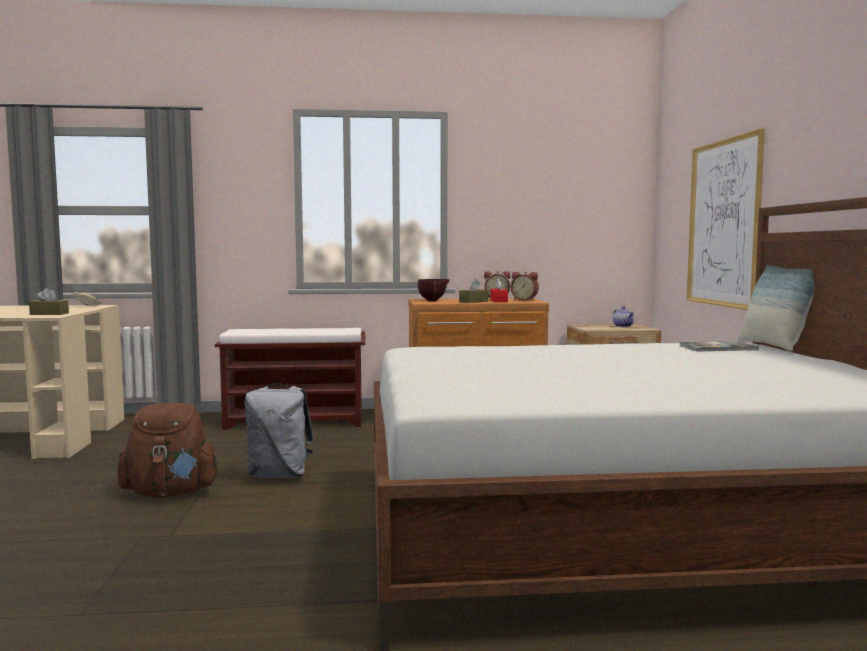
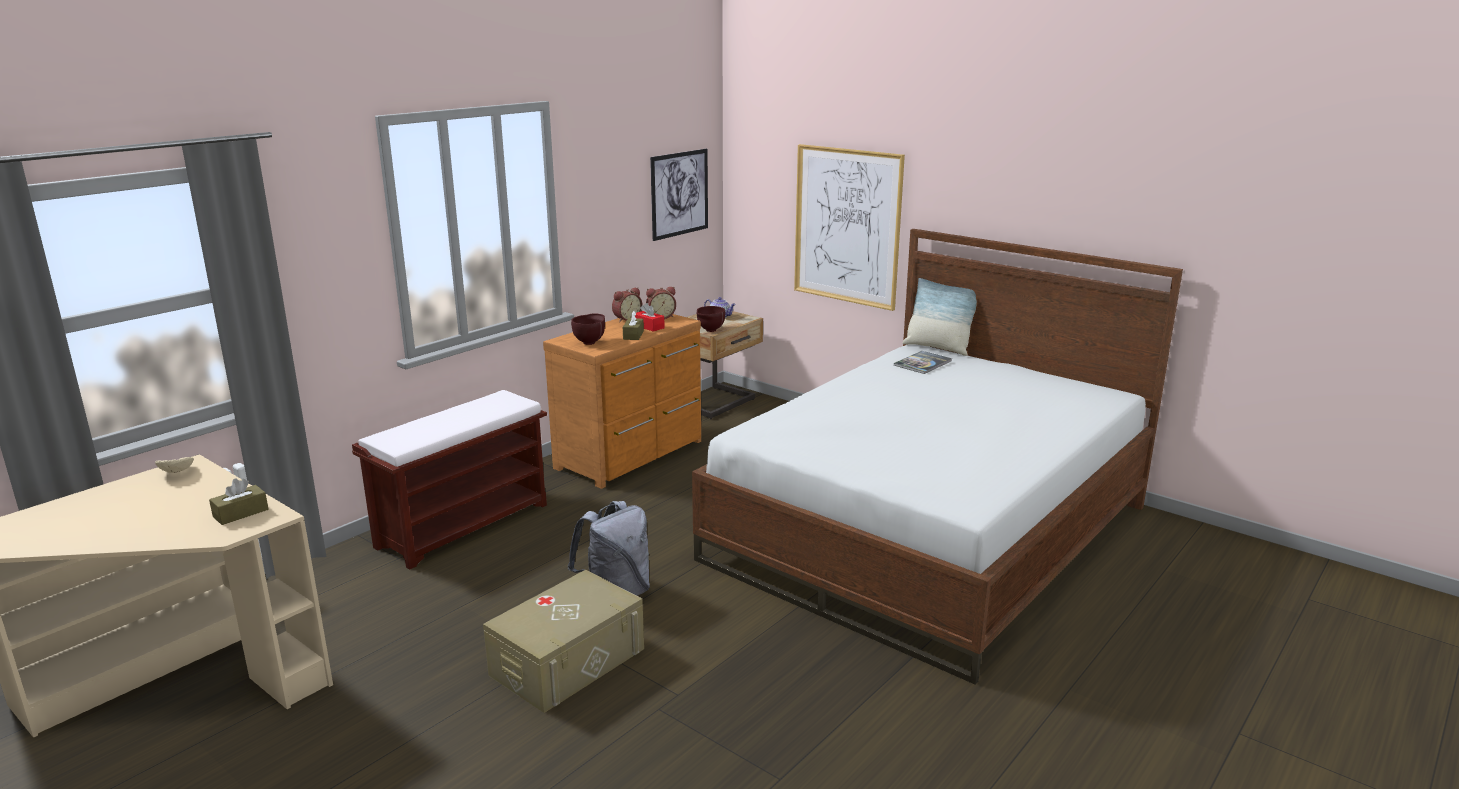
camera: 45 degrees left, 15 degrees up
brown backpack [117,403,220,498] -> beige storage box [483,570,644,713]
none -> picture [650,149,708,241]
none -> brown bowl [697,306,725,332]

